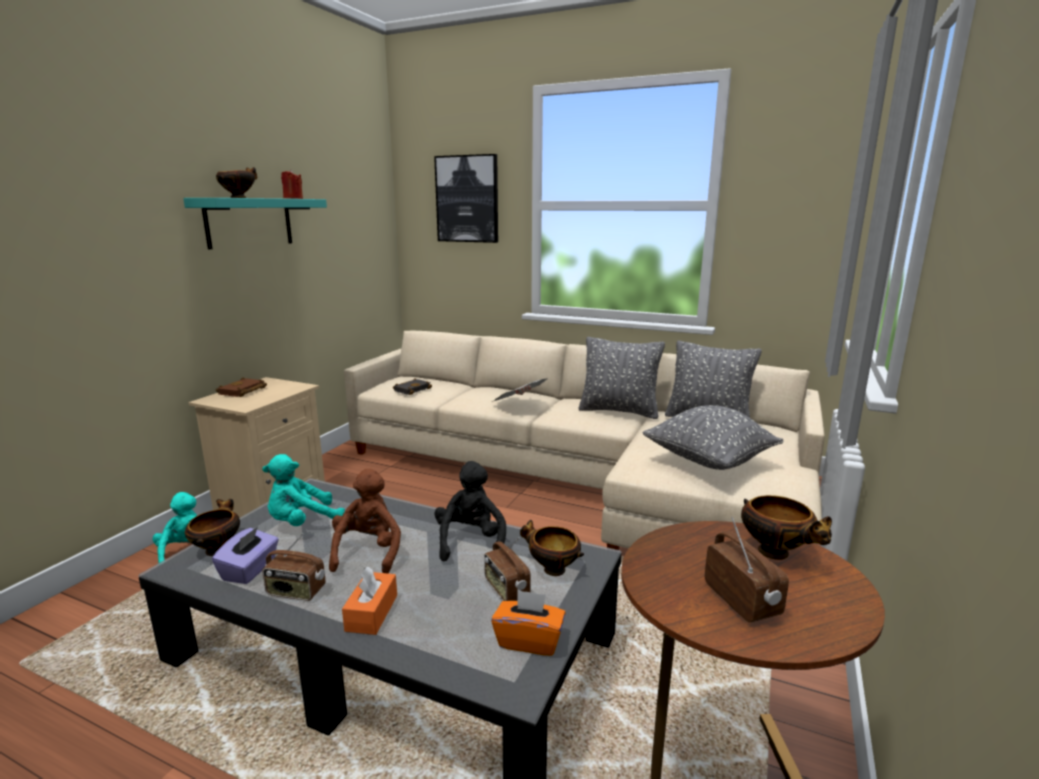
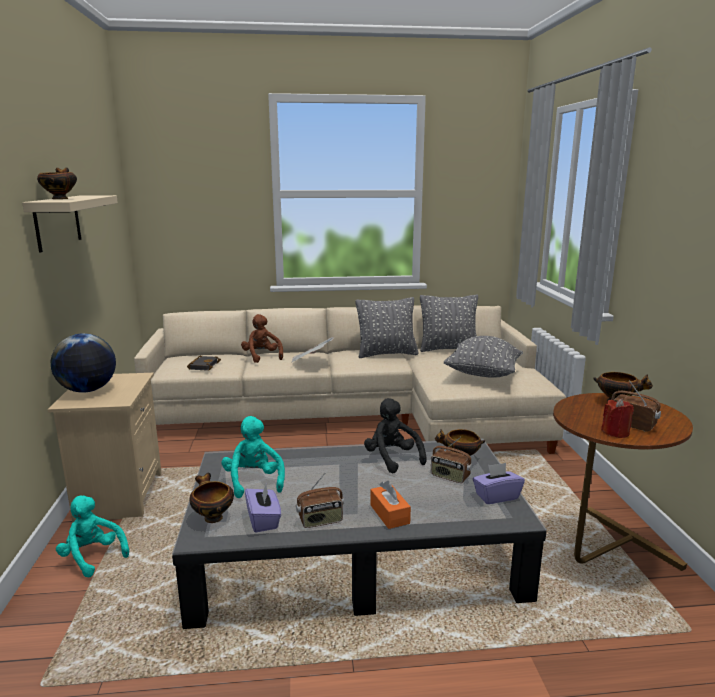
camera: 30 degrees left, 0 degrees up
turquoise shelf [183,198,327,249] -> beige shelf [22,195,118,253]
brown book [216,377,267,397] -> globe [51,333,116,393]
turquoise plush toy [262,454,345,526] -> turquoise plush toy turned 135 degrees clockwise [221,416,285,498]
red candle [281,170,303,199] -> red candle moved to [601,398,634,438]
brown plush toy [329,469,401,573] -> brown plush toy moved to [241,314,283,363]
picture [434,154,498,243] -> none
orange tissue box [491,589,566,656] -> purple tissue box [473,463,525,504]

